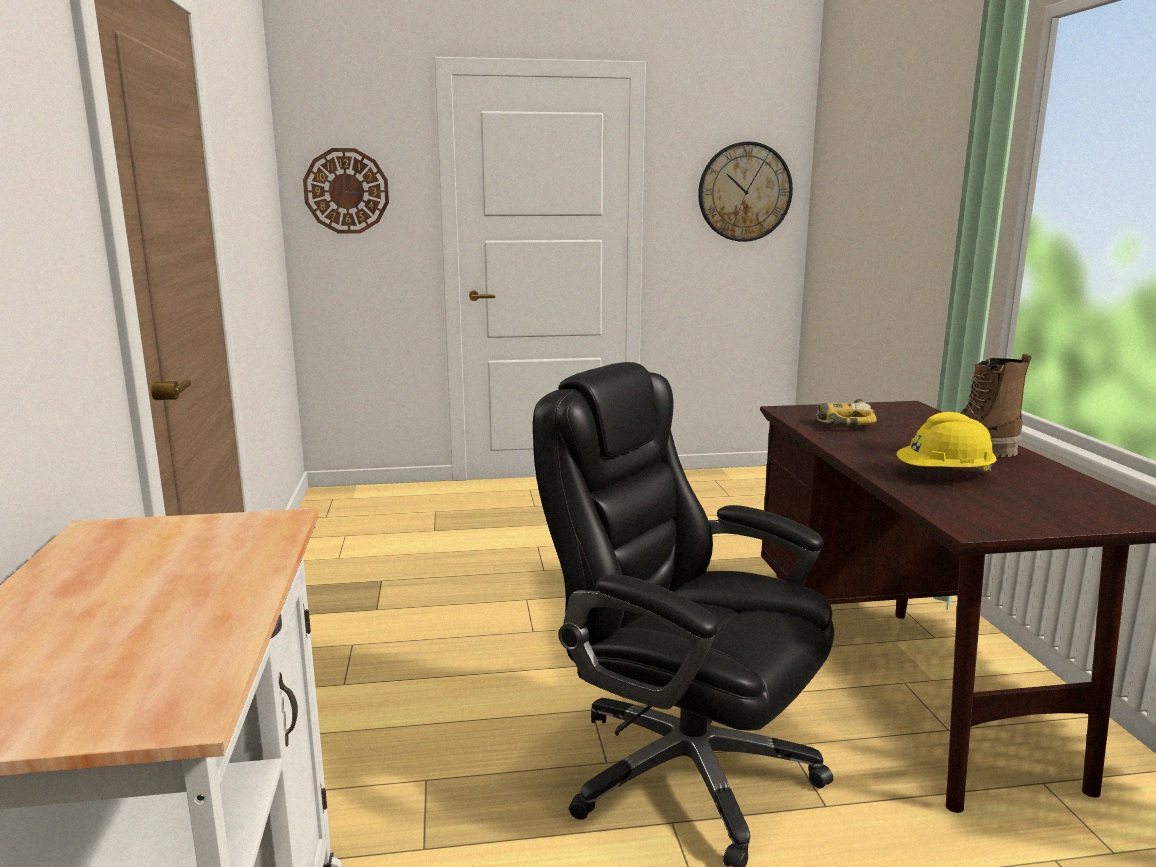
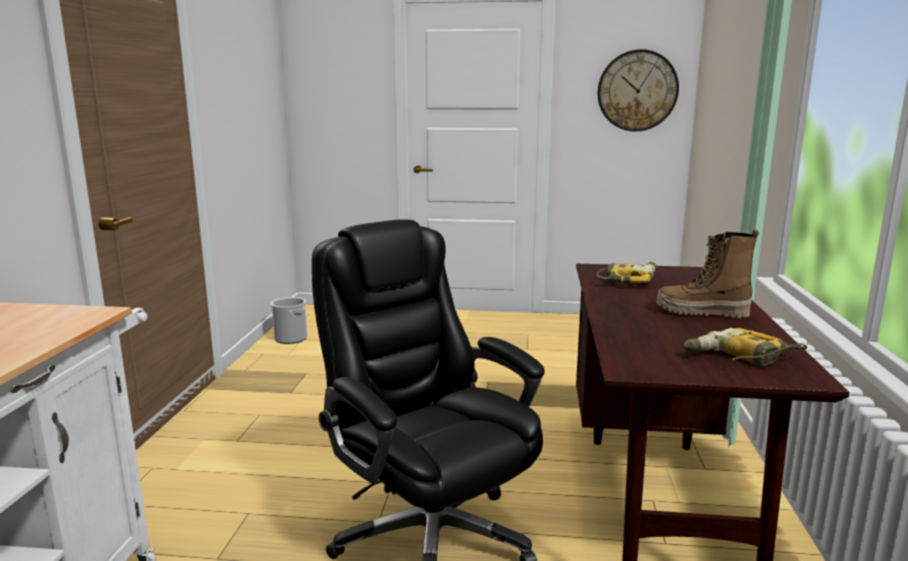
camera: 15 degrees right, 0 degrees up
wall clock [303,148,389,234] -> none
yellow hard hat [897,412,997,474] -> none
none -> bucket [270,297,307,344]
none -> power drill [684,328,807,366]

